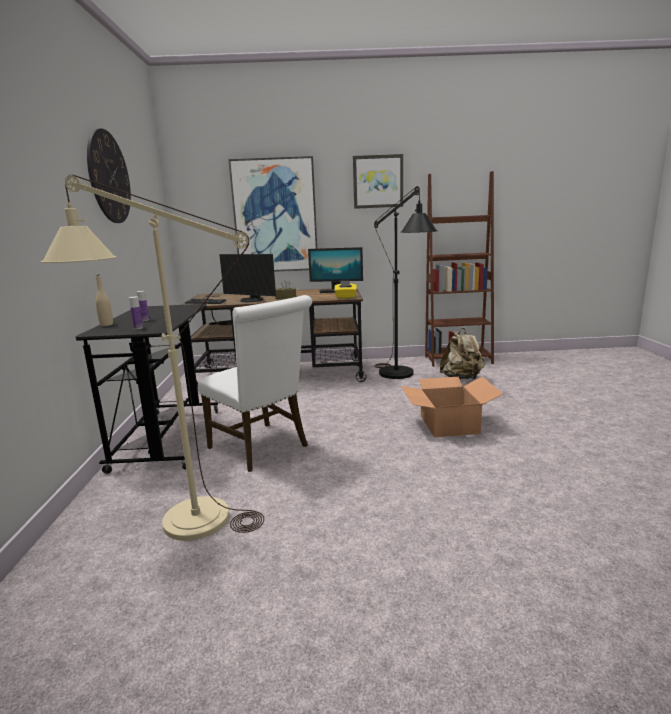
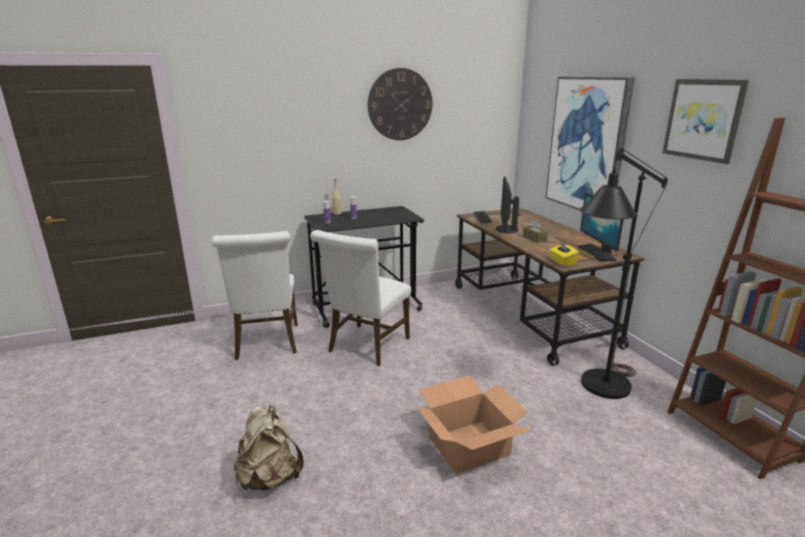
camera: 70 degrees right, 5 degrees up
beige floor lamp [41,175,264,541] -> white chair [211,231,298,360]
beige backpack [440,328,485,379] -> beige backpack moved to [234,406,304,491]

